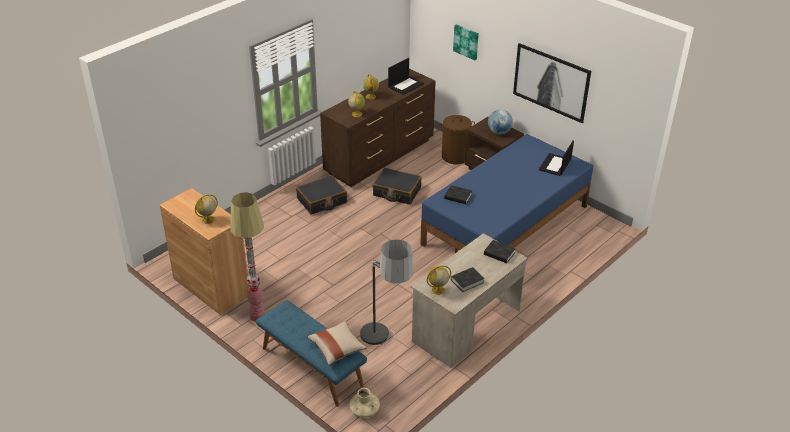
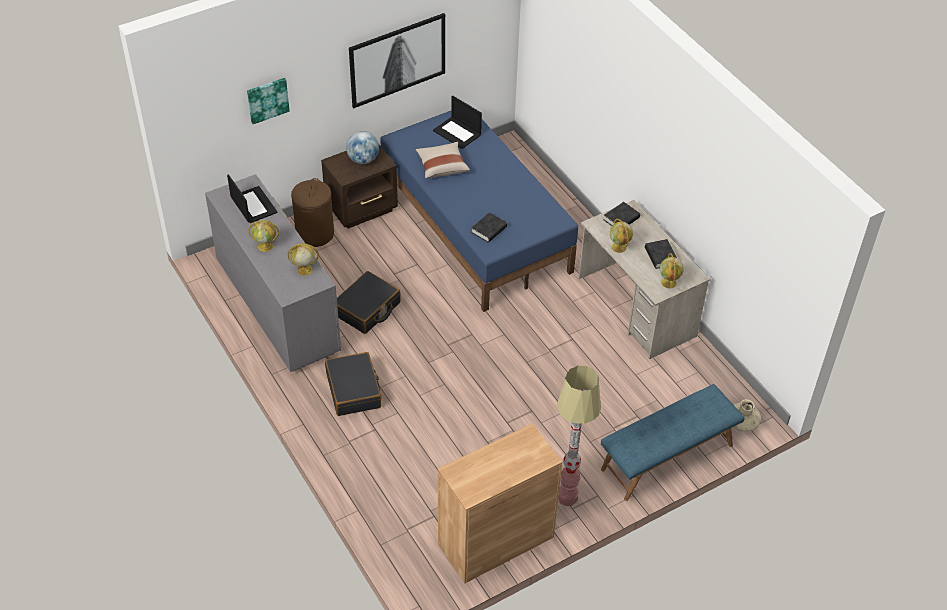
camera: 75 degrees left, 10 degrees up
globe [195,194,218,224] -> globe moved to [610,219,633,253]
beige pillow [308,321,367,365] -> beige pillow moved to [415,142,470,179]
brown dresser [320,69,436,187] -> grey dresser [205,174,341,372]
floor lamp [360,240,414,346] -> none

